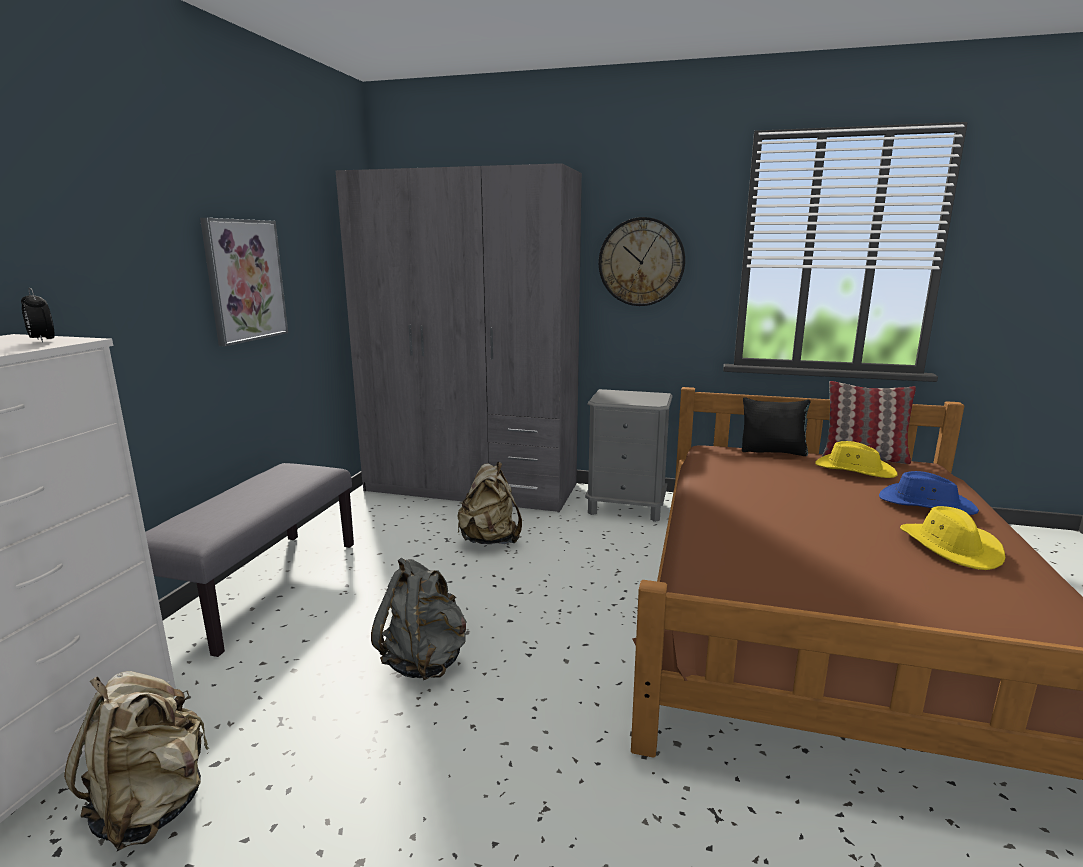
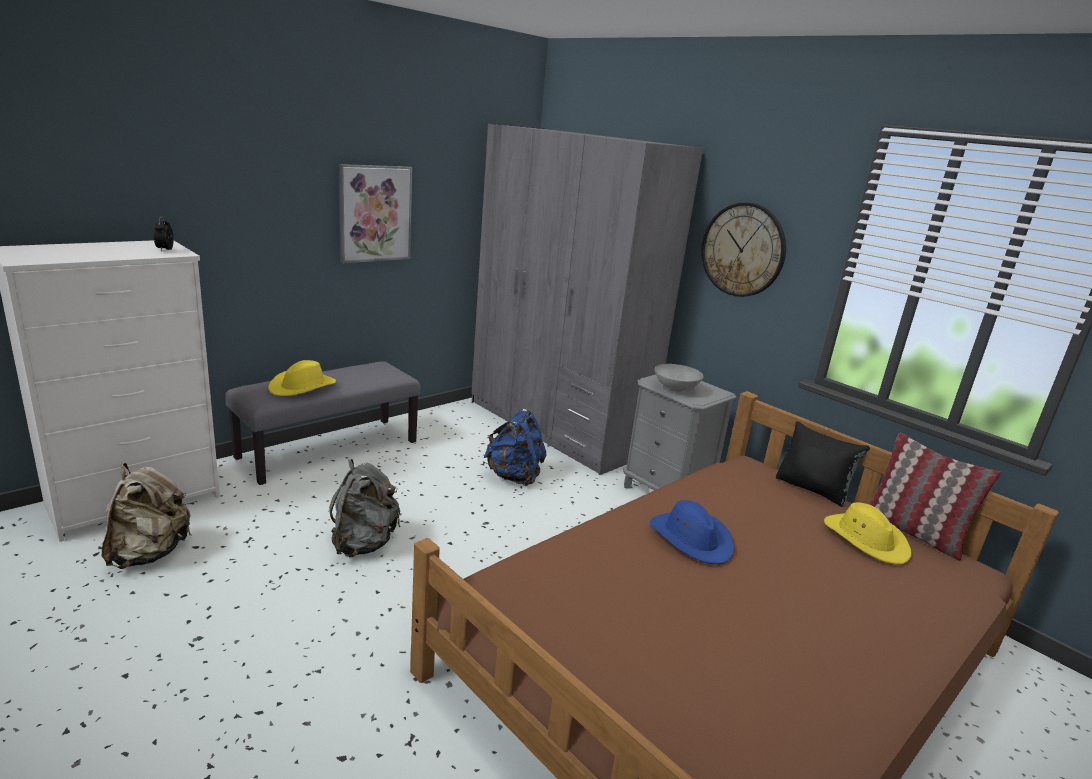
camera: 30 degrees right, 5 degrees up
beige backpack [457,462,522,544] -> blue backpack [484,409,546,486]
blue hat [879,471,979,515] -> blue hat moved to [650,500,734,564]
yellow hat [900,506,1005,570] -> yellow hat moved to [268,360,336,396]
none -> grey bowl [654,364,704,392]

